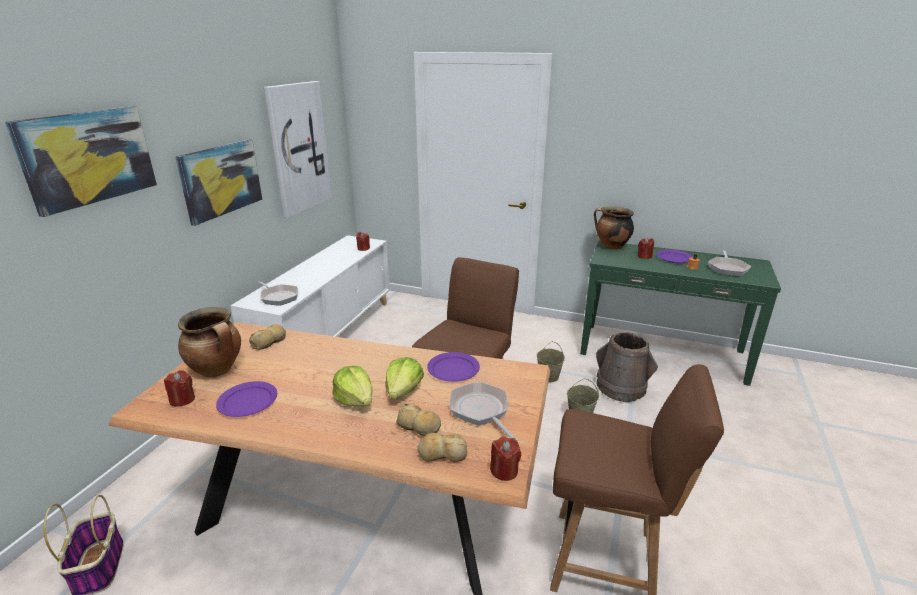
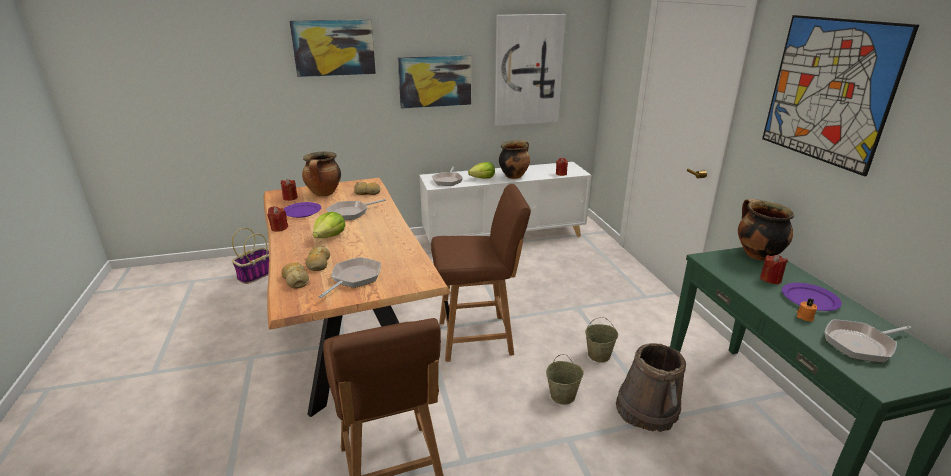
camera: 55 degrees right, 0 degrees up
lettuce [385,357,424,399] -> lettuce moved to [468,162,495,179]
purple plate [427,352,480,382] -> none
red candle [490,437,521,481] -> red candle moved to [267,206,288,232]
none -> frying pan [326,199,386,220]
none -> cooking pot [499,140,530,179]
none -> picture [762,15,919,176]

